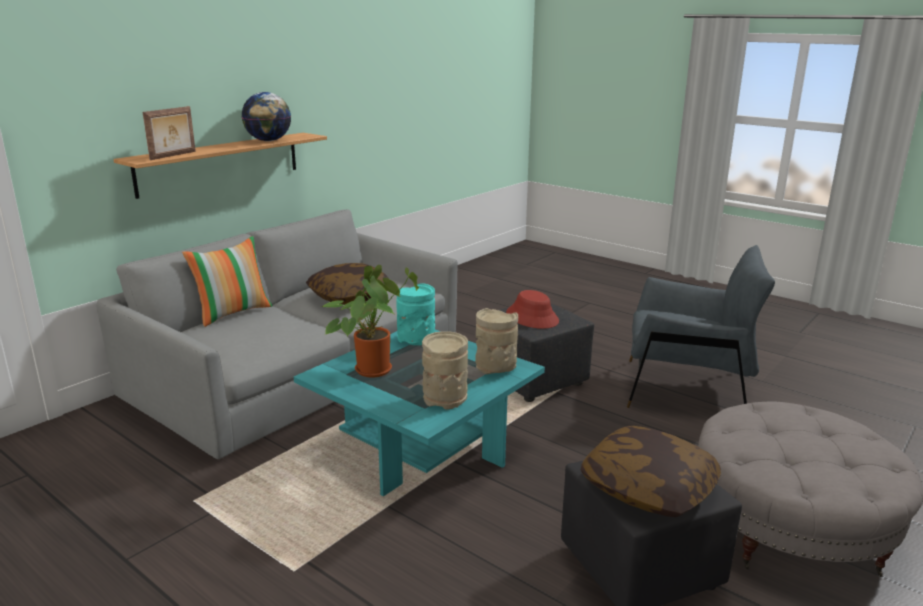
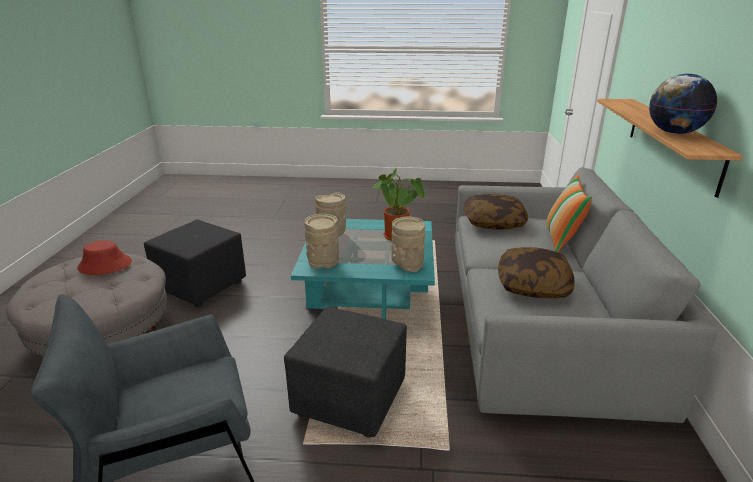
camera: 145 degrees right, 5 degrees up
picture frame [143,106,196,160] -> none
turquoise vase [396,283,435,345] -> beige vase [391,217,425,272]
red hat [506,290,559,329] -> red hat moved to [77,240,132,275]
pillow [580,426,721,517] -> pillow moved to [464,194,528,230]

